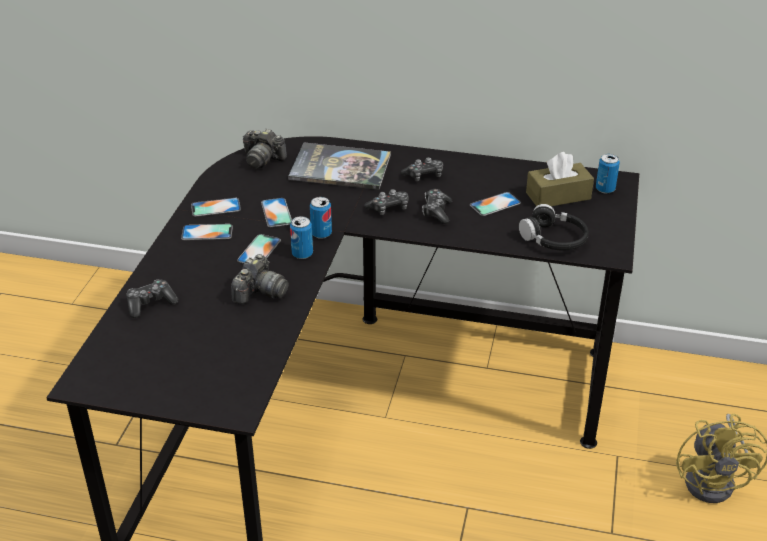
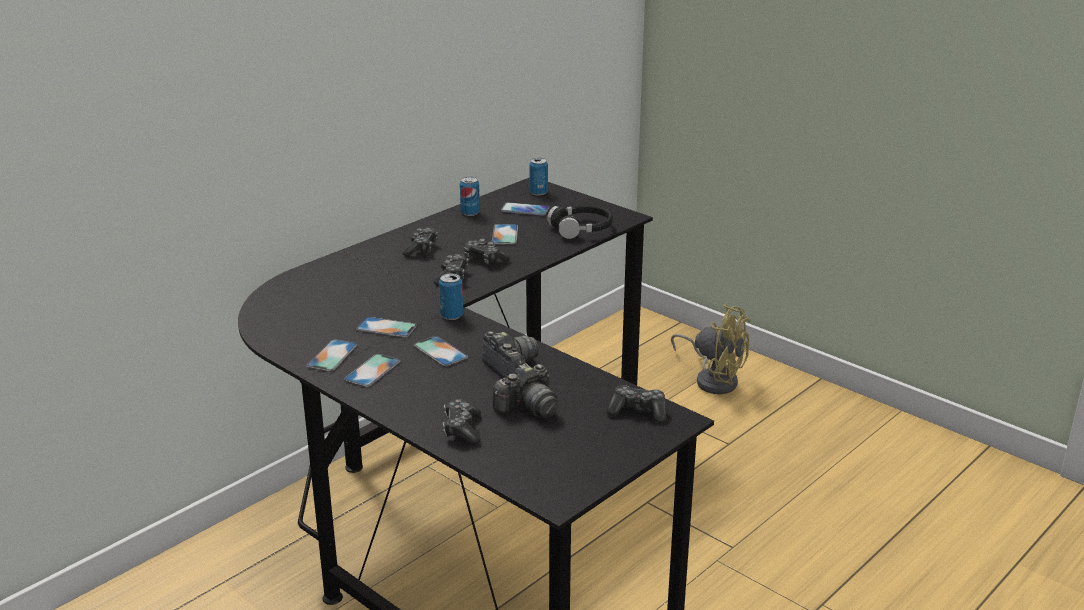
camera: 60 degrees left, 10 degrees down
camera [243,129,287,169] -> camera moved to [493,363,559,418]
book [288,142,391,190] -> none
can [290,216,313,259] -> can moved to [460,177,480,216]
brown tissue box [526,152,594,206] -> phone [501,202,549,216]
none -> game controller [607,386,666,422]

